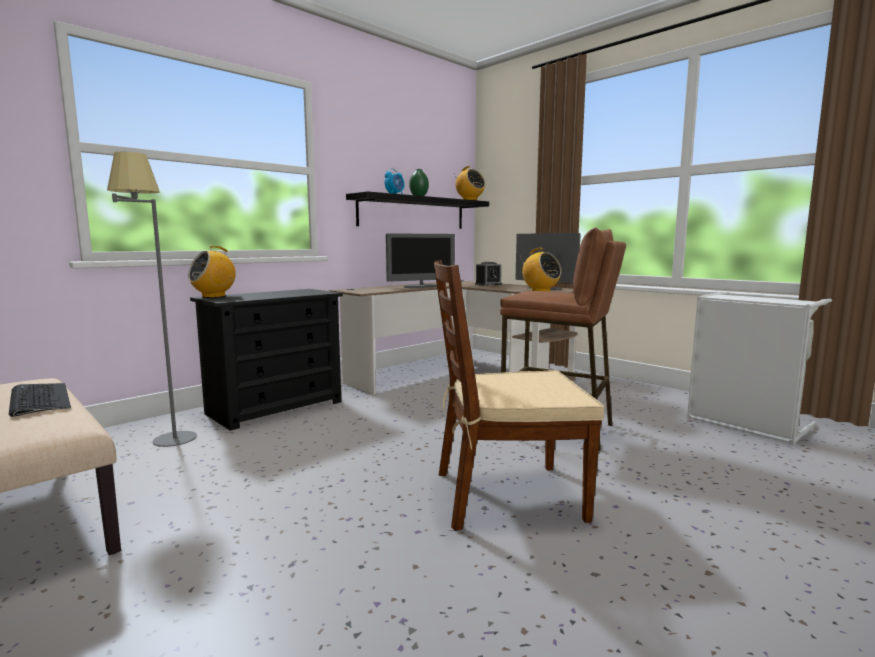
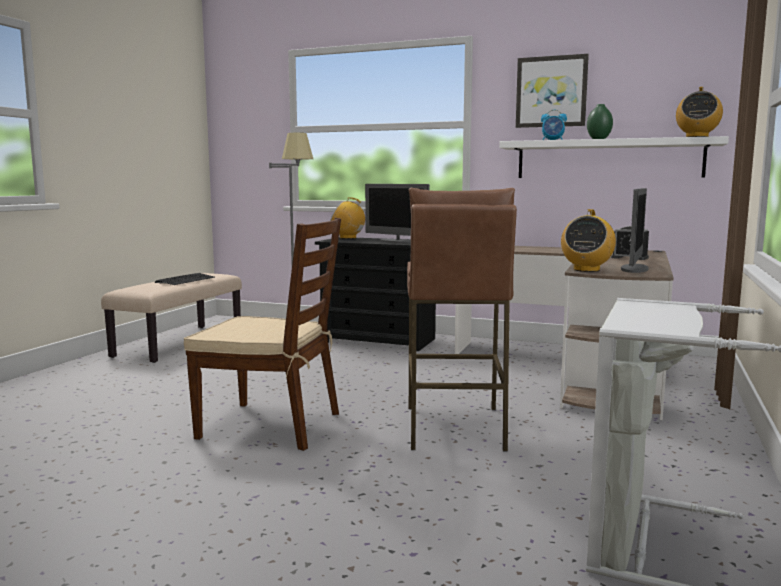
camera: 65 degrees right, 0 degrees up
black shelf [346,191,489,229] -> white shelf [499,136,729,178]
monitor [386,233,455,288] -> monitor moved to [365,184,430,243]
brown chair [434,260,604,531] -> brown chair turned 135 degrees clockwise [183,218,341,451]
none -> picture [516,54,589,128]

